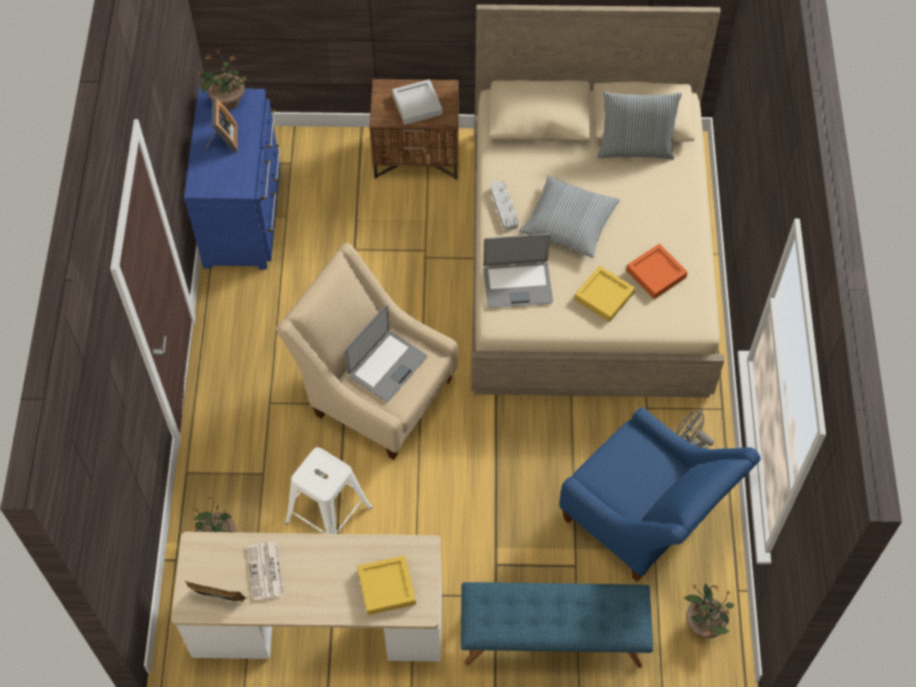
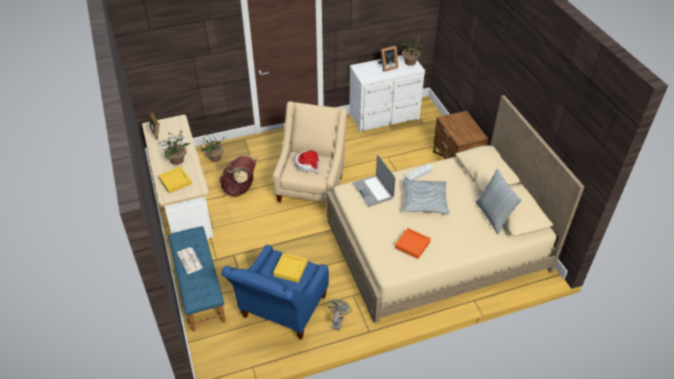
camera: 70 degrees right, 15 degrees down
blue dresser [184,88,281,270] -> white dresser [349,55,425,133]
white stool [285,447,372,534] -> brown backpack [219,155,257,196]
laptop [345,305,427,402] -> hat [295,150,320,174]
grey tray [392,79,443,125] -> none
yellow tray [574,266,635,322] -> yellow tray moved to [273,253,307,283]
potted plant [684,583,734,638] -> potted plant moved to [158,130,191,165]
none -> newspaper [177,247,203,274]

